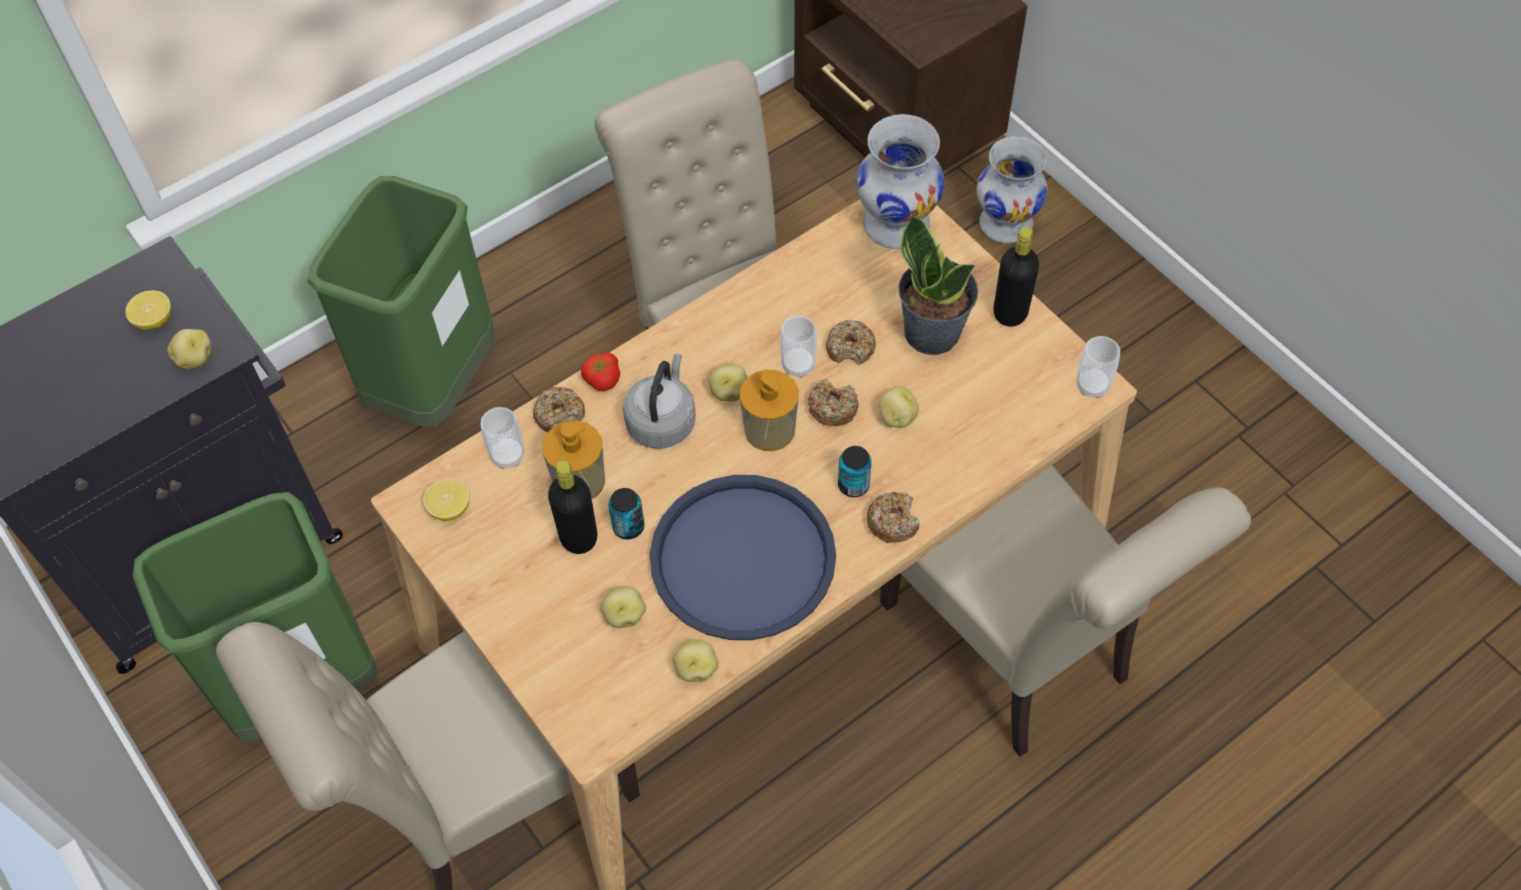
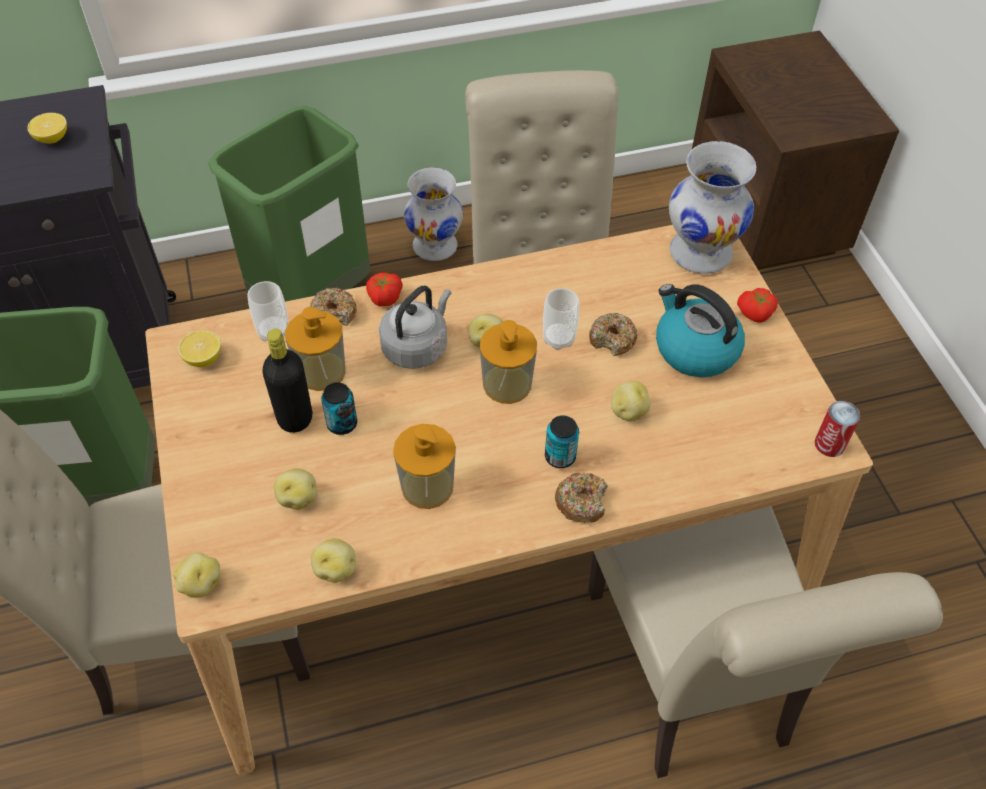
camera: 20 degrees right, 5 degrees down
potato [167,329,211,369] -> potato moved to [173,552,220,598]
blue tray [650,475,836,640] -> soap dispenser [393,424,456,509]
donut [807,378,859,426] -> none
potted plant [899,214,978,355] -> kettle [656,284,745,377]
white vase [977,136,1048,243] -> white vase moved to [404,168,463,261]
black bottle [994,227,1039,326] -> none
cup [1076,336,1120,398] -> can [815,401,860,457]
none -> tomato [737,288,778,323]

